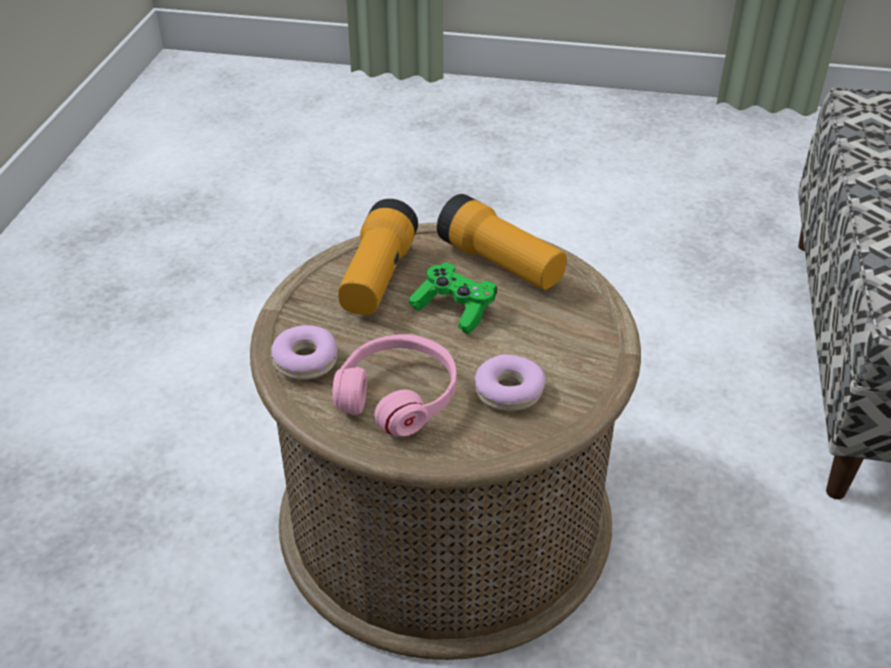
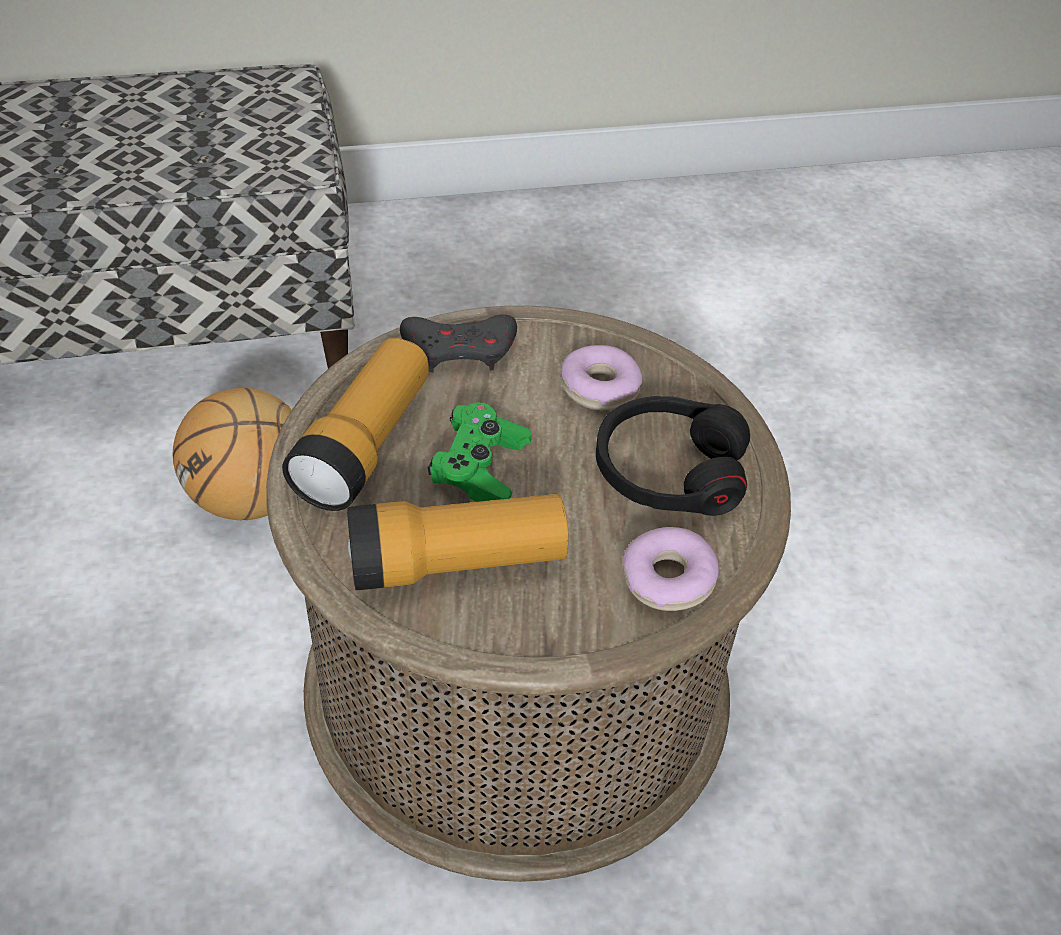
camera: 115 degrees left, 5 degrees up
pink headphones [332,334,456,437] -> black headphones [596,396,750,516]
none -> basketball [173,388,292,520]
none -> grey game controller [400,314,517,372]

